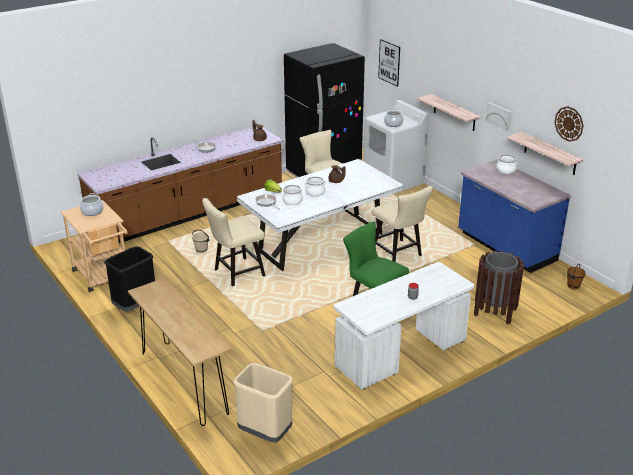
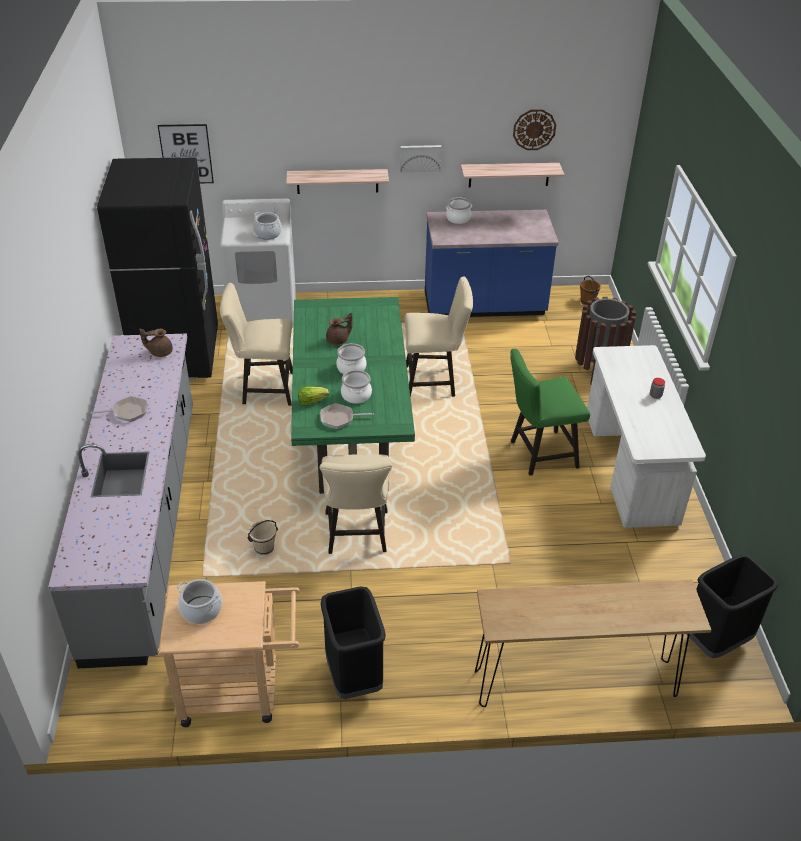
camera: 60 degrees left, 10 degrees up
brown counter [78,127,283,243] -> grey counter [48,334,193,668]
beige trash can [233,363,293,442] -> black trash can [687,555,778,658]
white dining table [237,159,404,271] -> green dining table [291,297,415,494]

